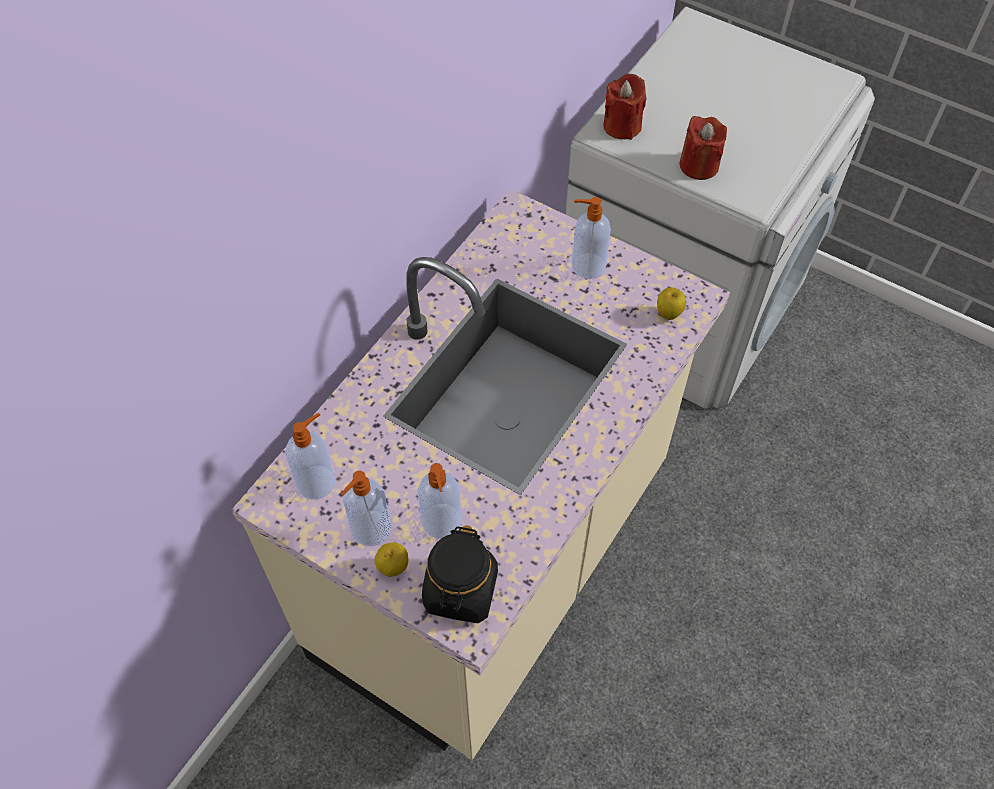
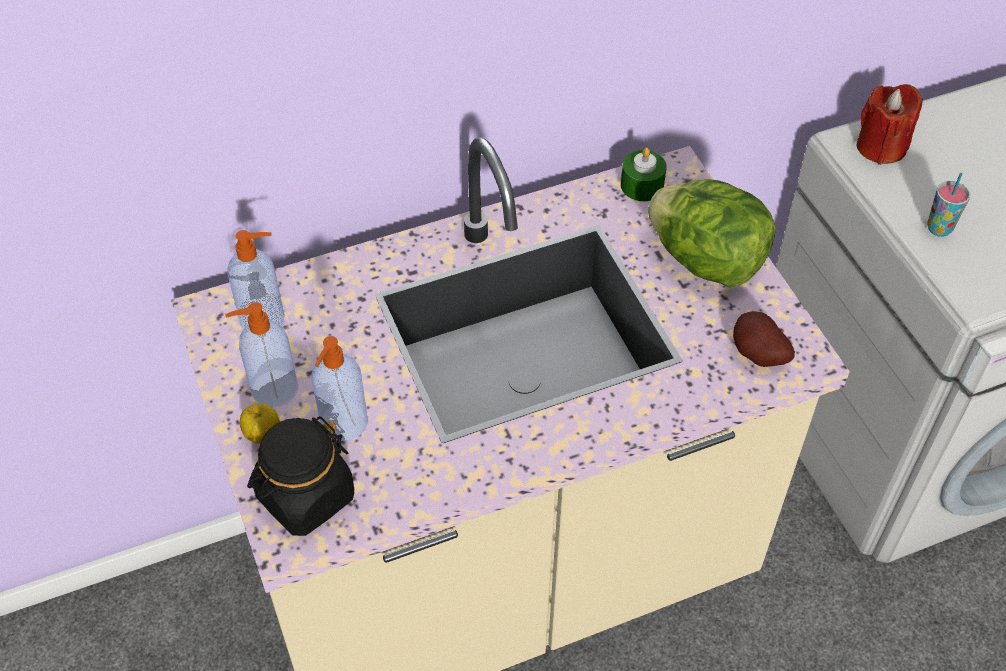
camera: 35 degrees right, 5 degrees down
soap dispenser [572,197,611,279] -> lettuce [648,179,776,288]
apple [657,287,686,320] -> potato [733,311,795,367]
red candle [679,116,727,180] -> cup [927,173,970,237]
none -> green candle [621,147,667,201]

